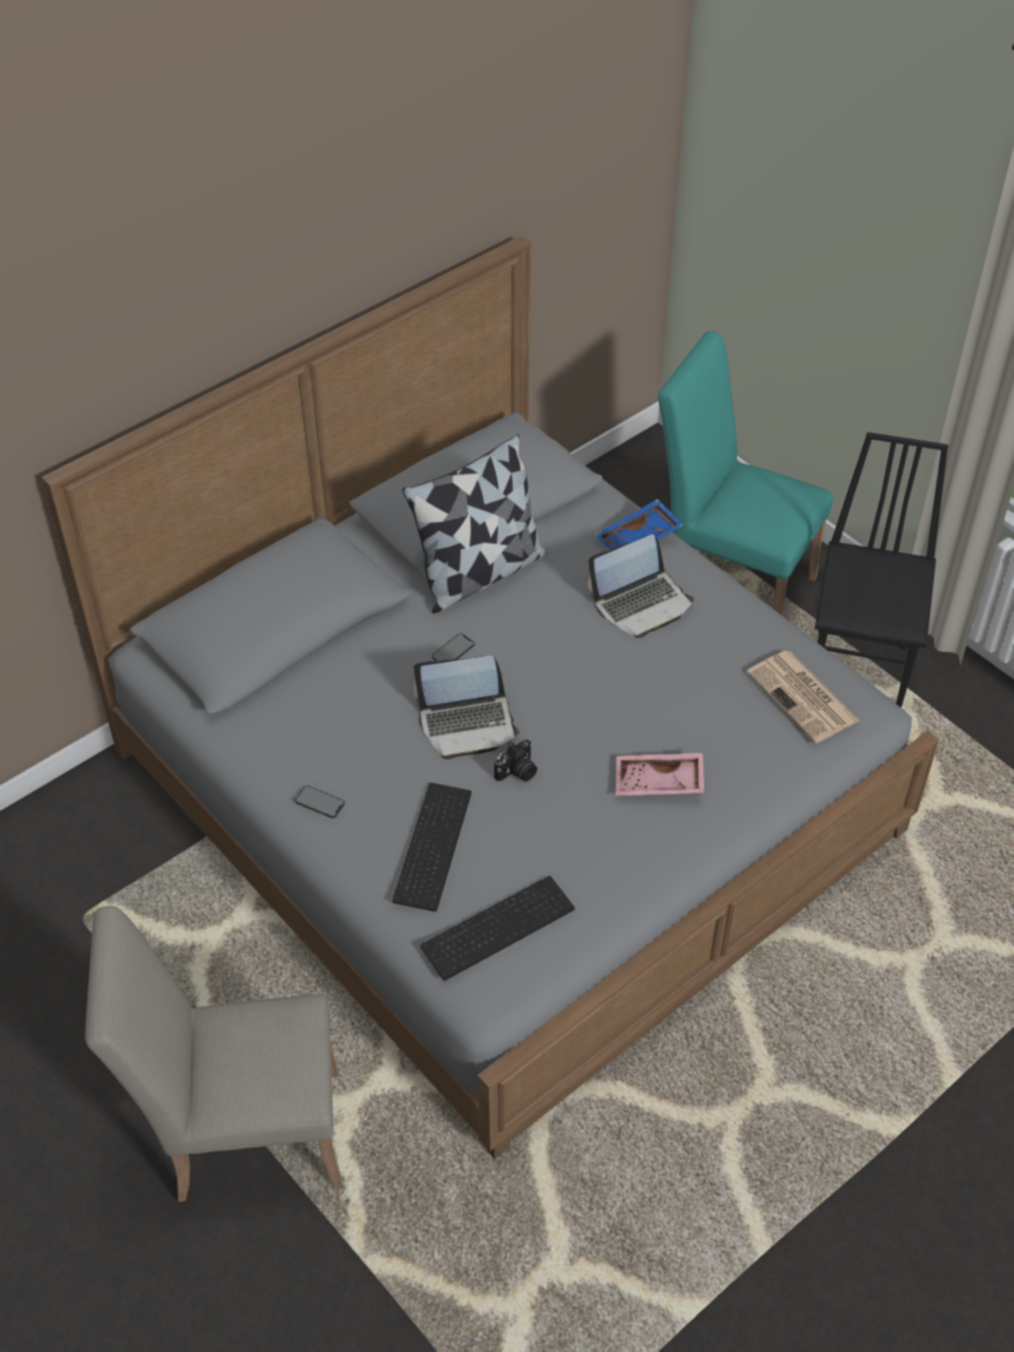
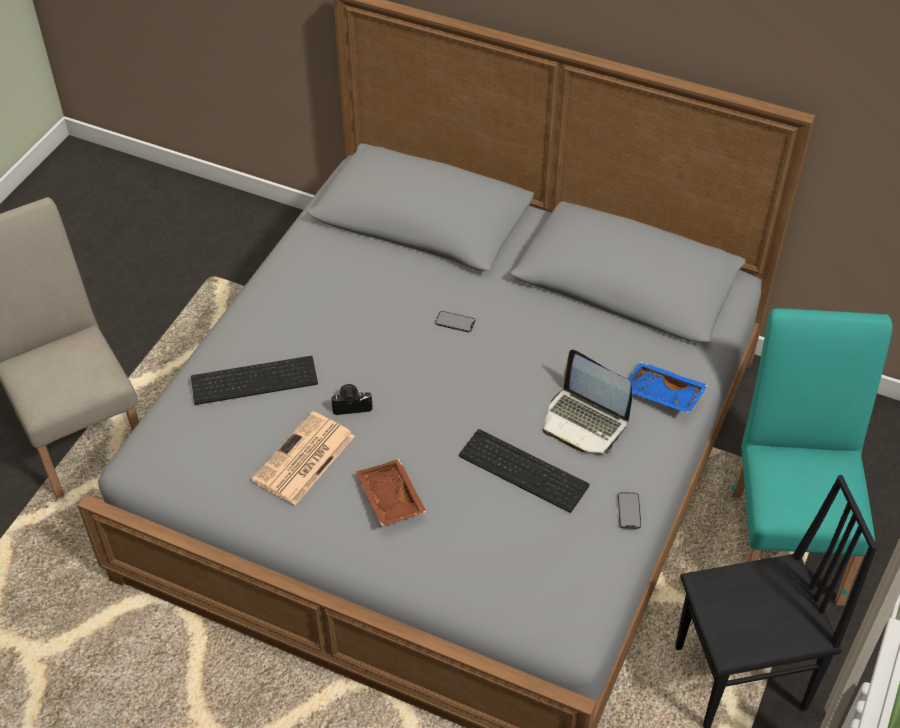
camera: 65 degrees right, 0 degrees up
phone [295,786,345,818] -> phone moved to [618,492,641,529]
pillow [402,434,547,614] -> none
laptop [413,655,520,759] -> none
keyboard [420,876,575,981] -> keyboard moved to [459,429,590,513]
camera [494,739,537,782] -> camera turned 150 degrees clockwise [331,384,373,415]
pink tray [616,753,704,795] -> brown tray [356,459,426,526]
newspaper [746,651,859,743] -> newspaper moved to [252,411,355,505]

